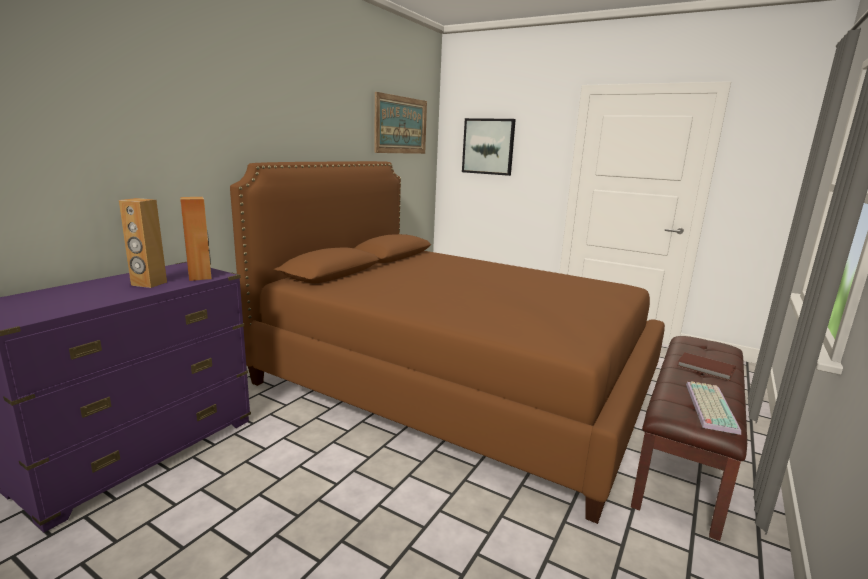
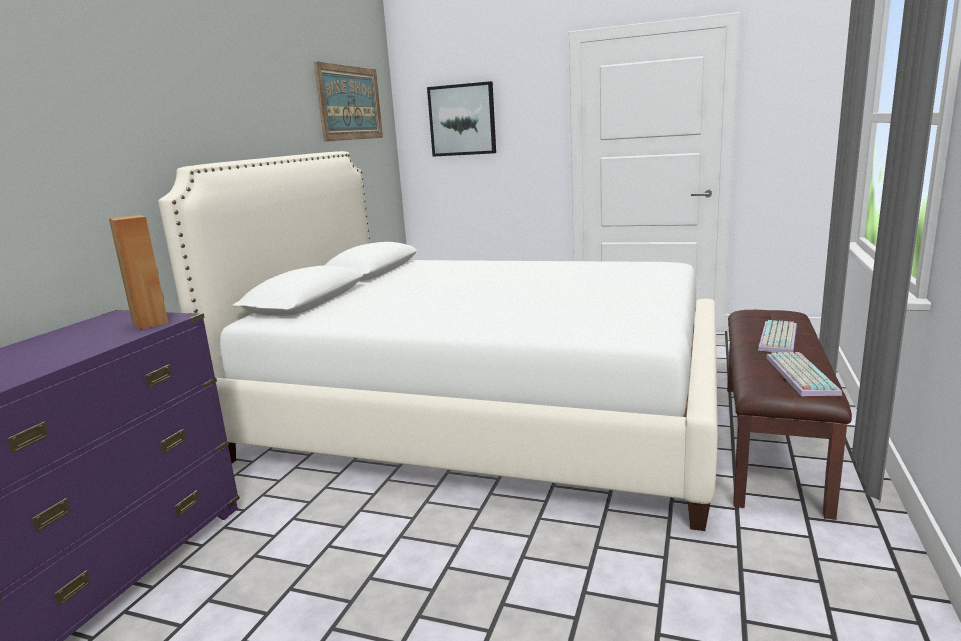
camera: 10 degrees left, 0 degrees up
brown speaker [119,198,167,288] -> none
brown bed [230,161,665,524] -> white bed [158,151,718,531]
brown book [677,352,736,381] -> keyboard [758,320,797,353]

